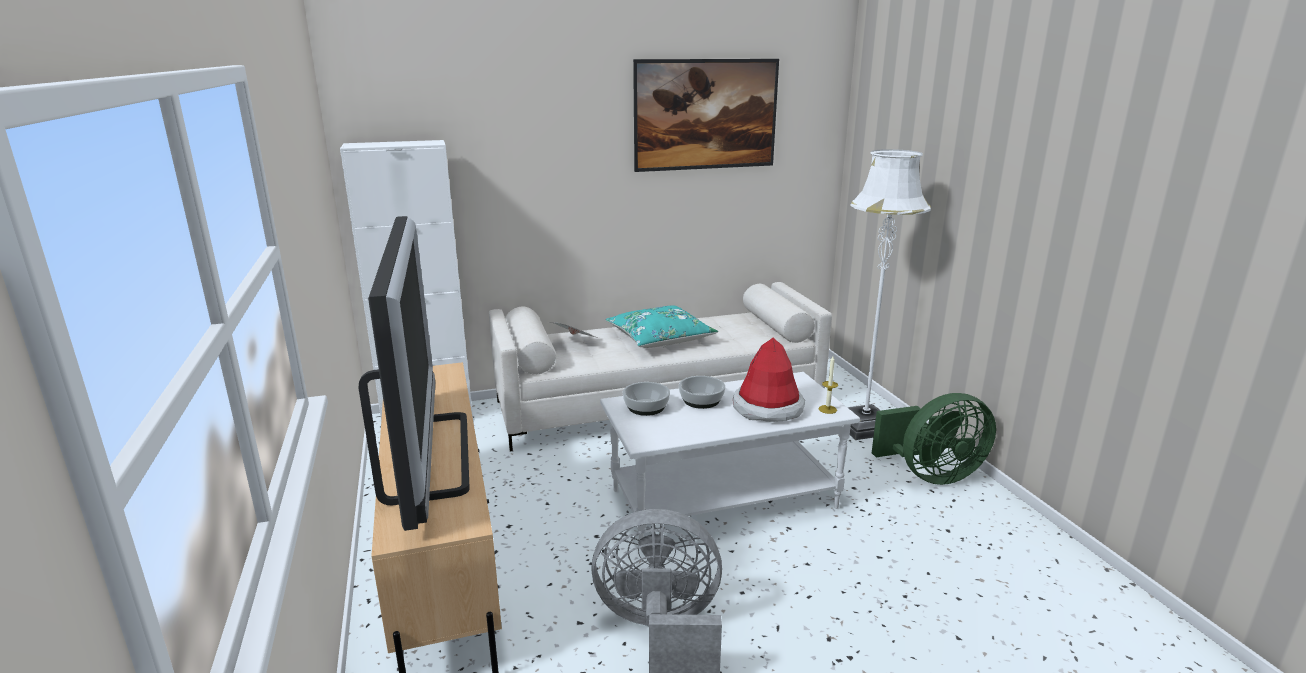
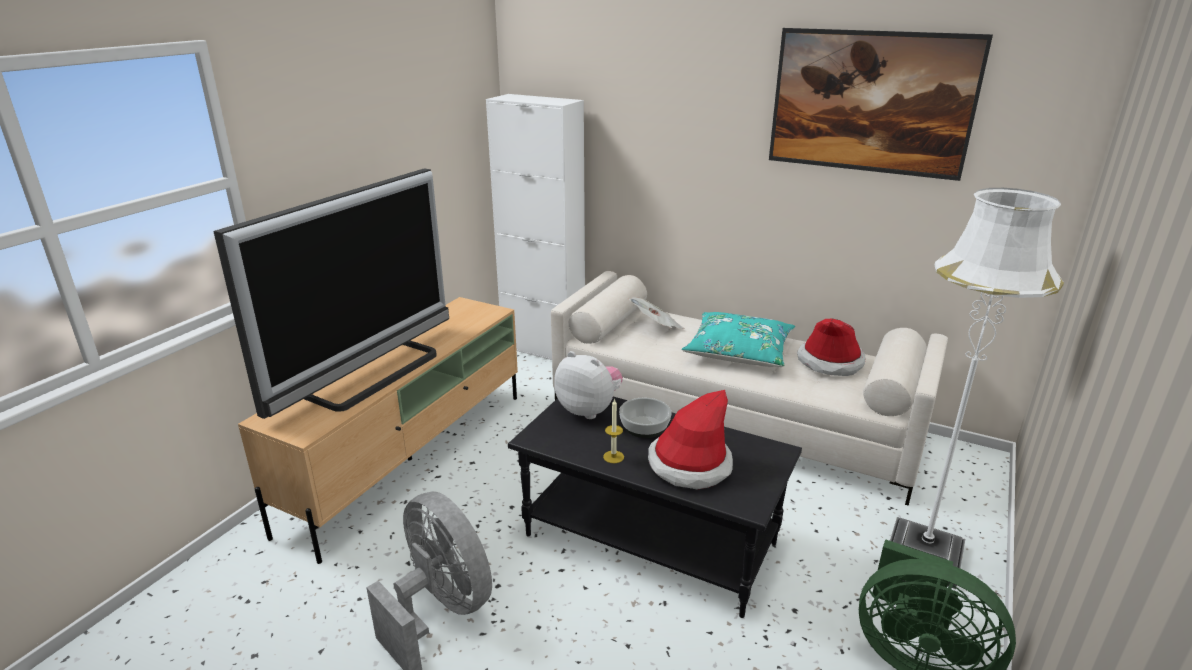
camera: 45 degrees right, 5 degrees up
white coffee table [600,372,860,540] -> black coffee table [508,397,802,618]
bowl [623,382,670,416] -> plush toy [554,351,623,419]
candle [818,356,838,414] -> candle moved to [603,398,624,463]
none -> hat [797,319,865,376]

